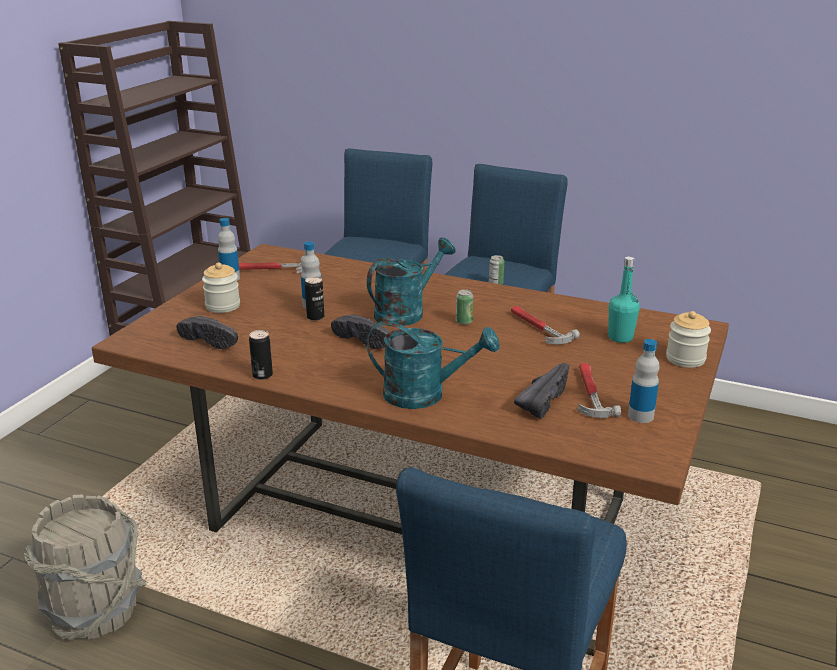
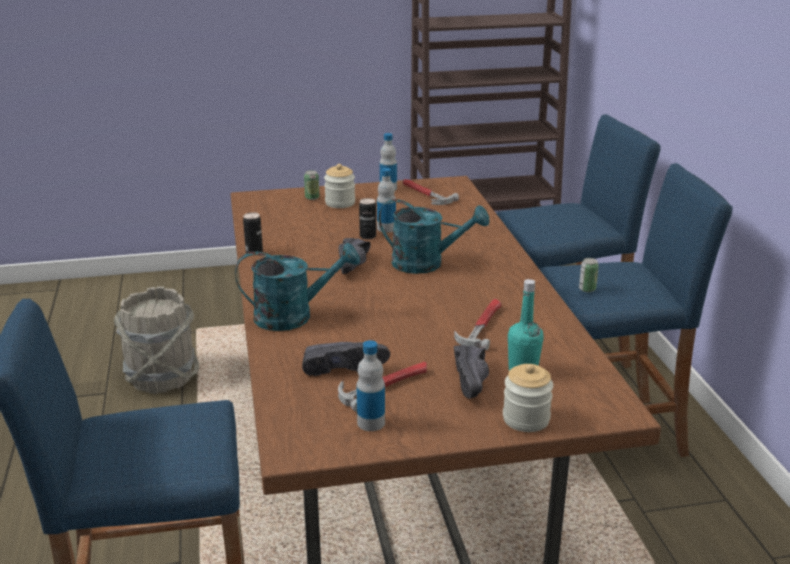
camera: 55 degrees right, 0 degrees up
black shoe [176,316,238,349] -> black shoe moved to [454,345,489,398]
turquoise watering can [367,321,499,409] -> turquoise watering can turned 75 degrees counterclockwise [235,243,360,331]
can [456,289,474,325] -> can moved to [304,170,319,200]

